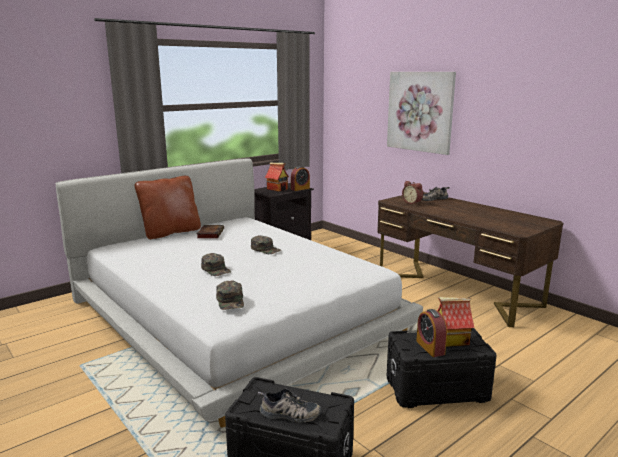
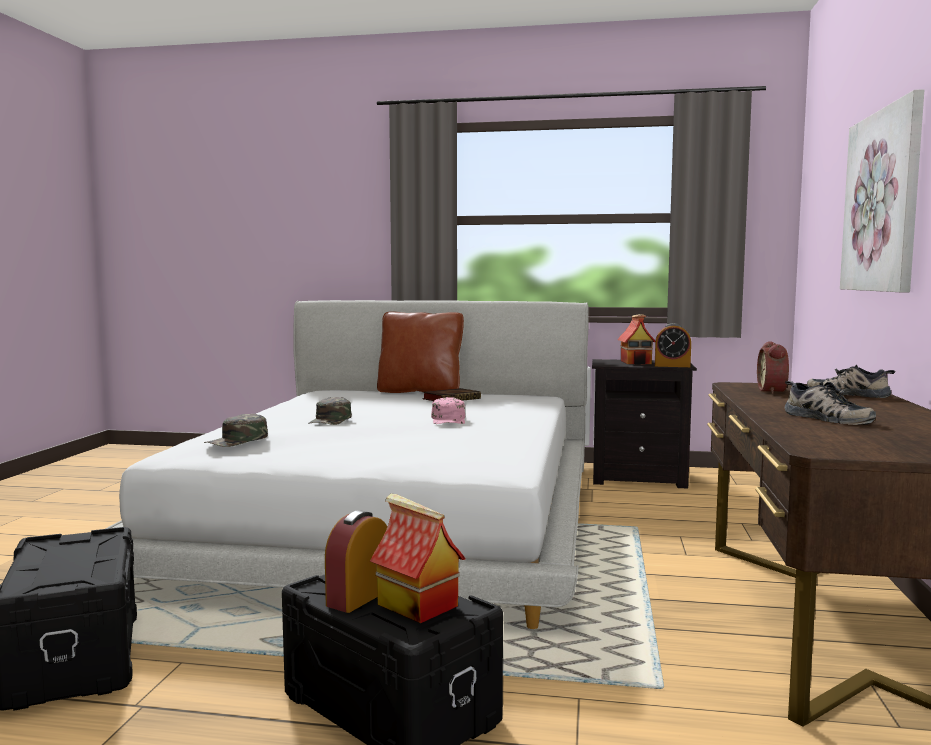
camera: 50 degrees right, 10 degrees down
green cap [251,235,281,254] -> pink cap [431,397,465,424]
shoe [257,389,321,423] -> shoe moved to [784,381,876,425]

